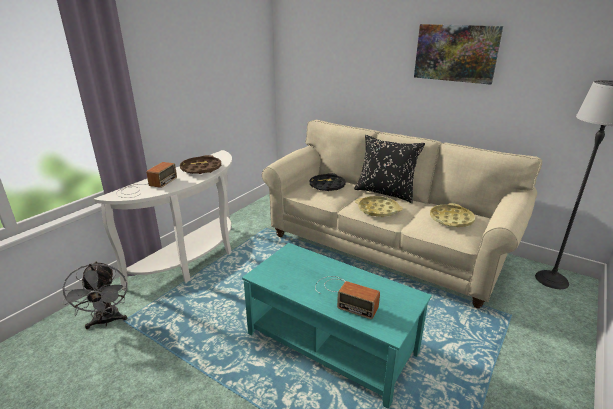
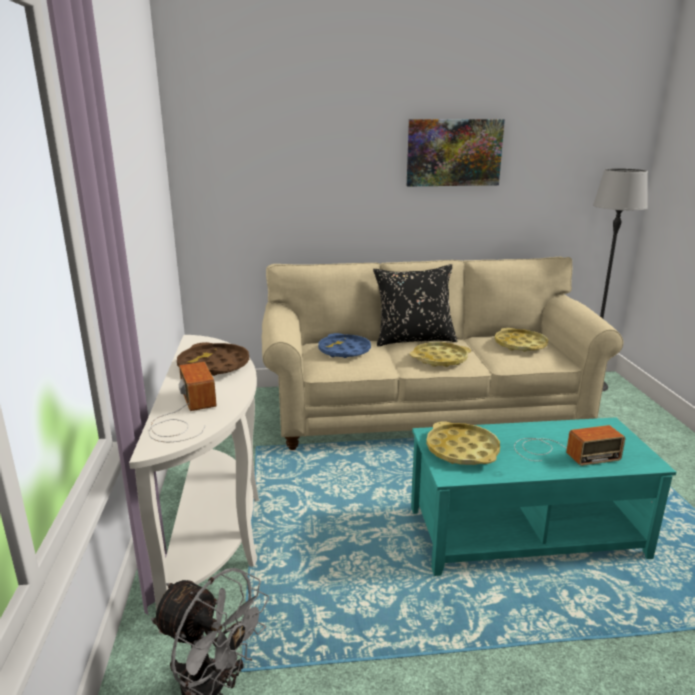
camera: 40 degrees left, 5 degrees down
black tray [310,173,346,191] -> blue tray [318,333,371,358]
none -> yellow tray [426,421,500,465]

